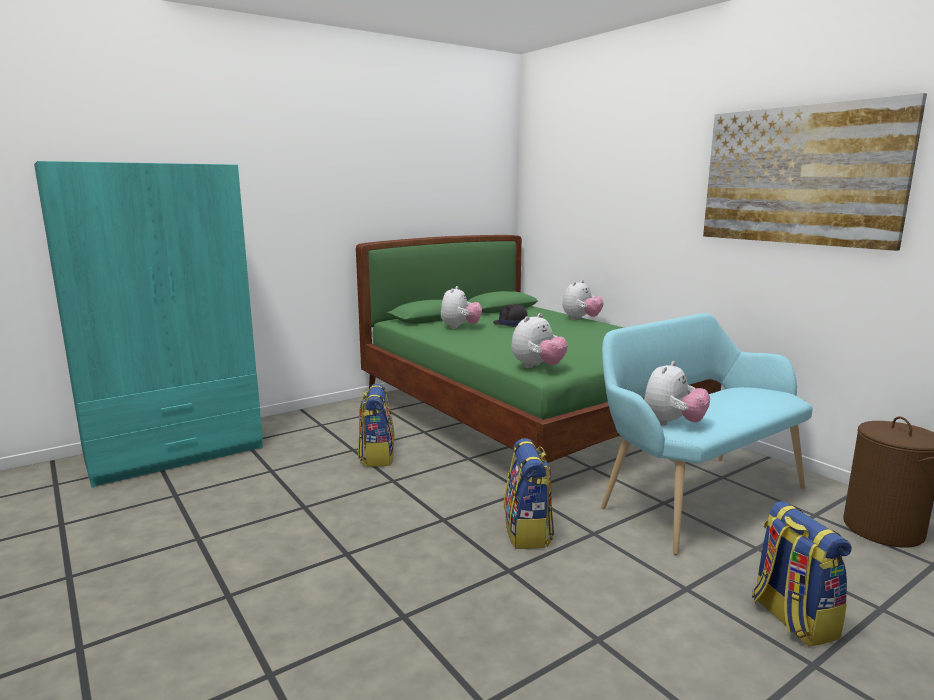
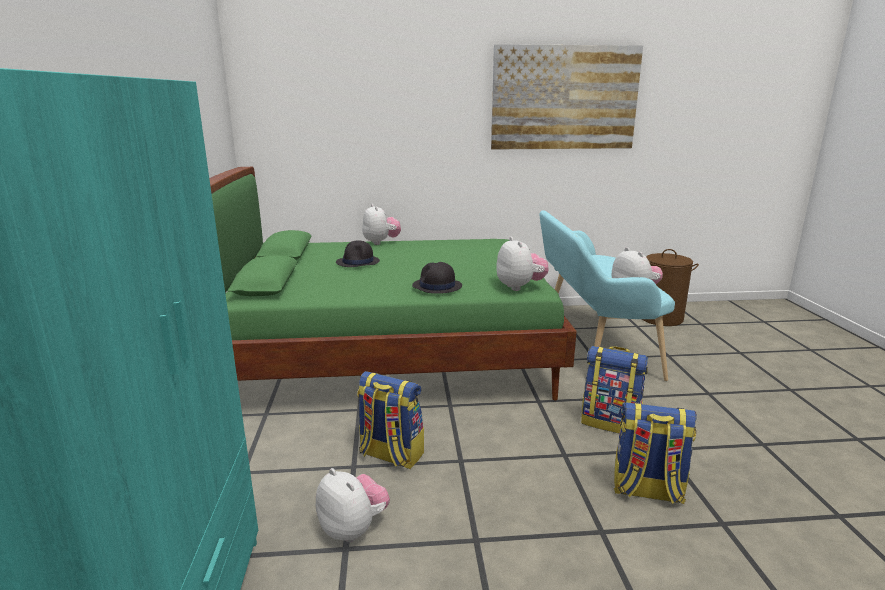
camera: 60 degrees left, 5 degrees up
plush toy [441,286,482,329] -> plush toy moved to [316,468,390,542]
backpack [752,501,852,647] -> backpack moved to [614,402,697,504]
none -> black hat [412,262,462,294]

